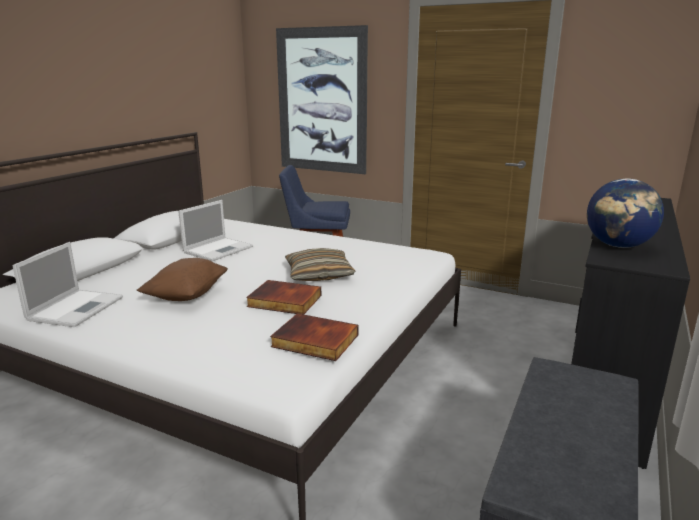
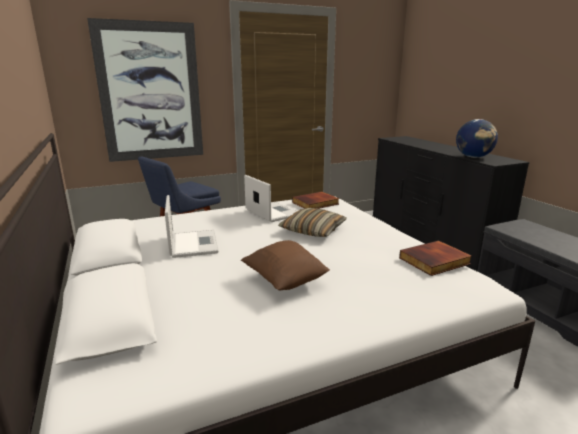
camera: 50 degrees left, 0 degrees up
laptop [12,242,123,327] -> laptop moved to [244,175,297,222]
book [246,280,321,315] -> book moved to [292,192,339,209]

